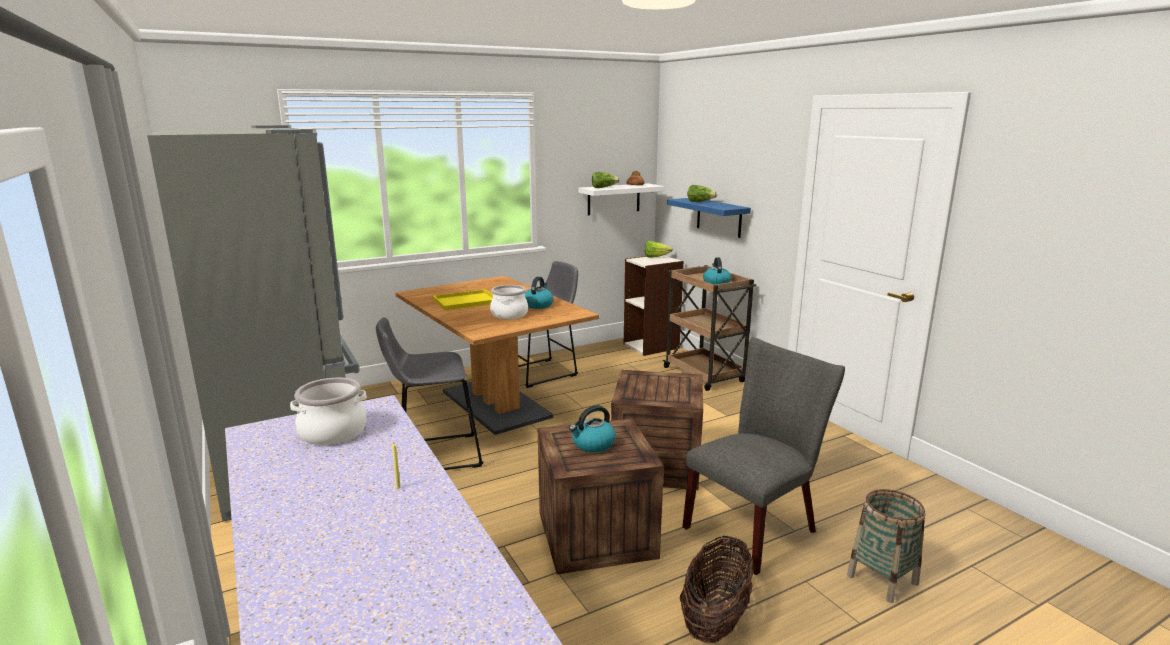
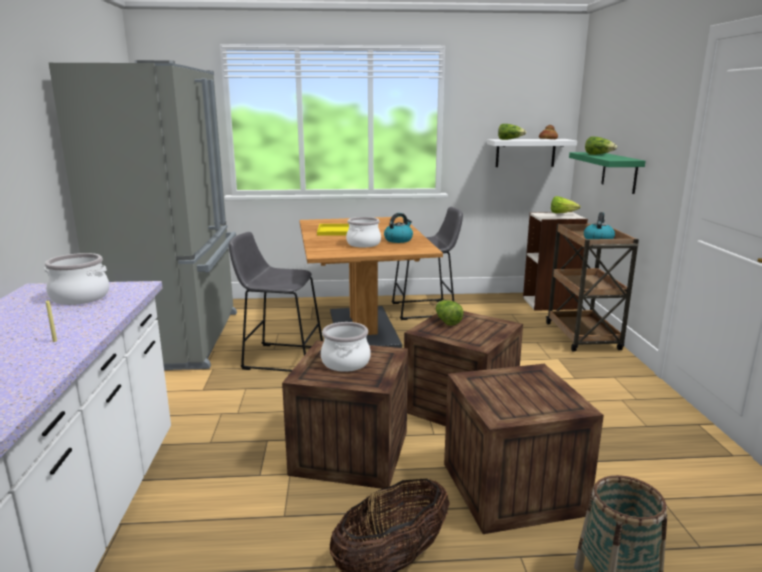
camera: 25 degrees right, 0 degrees up
kettle [569,405,616,453] -> cooking pot [321,322,371,372]
blue shelf [667,198,751,238] -> green shelf [569,152,646,194]
grey chair [682,337,845,575] -> crate [444,364,604,534]
none -> lettuce [436,300,464,326]

